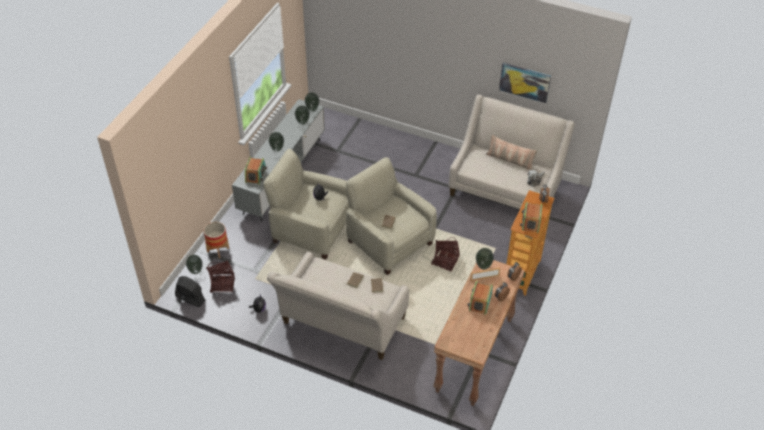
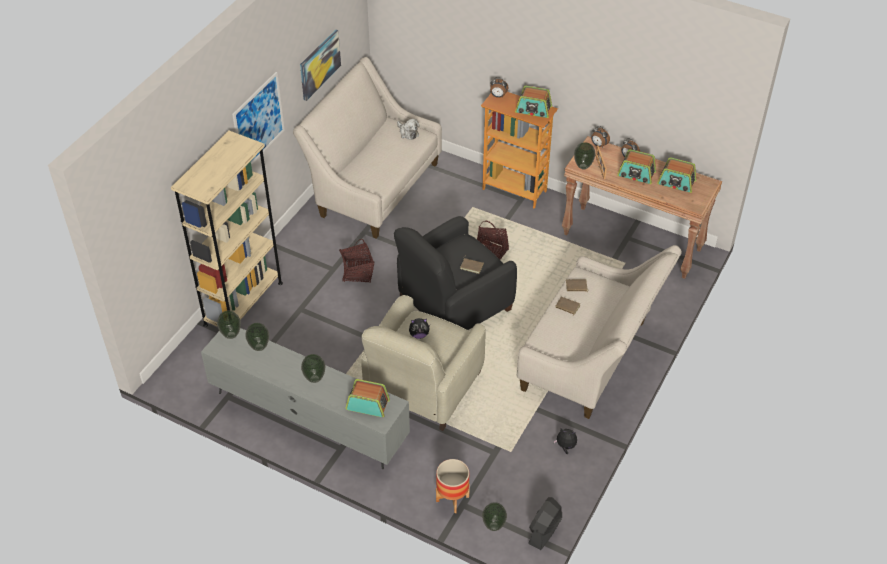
camera: 85 degrees left, 0 degrees up
basket [206,260,235,293] -> basket moved to [339,239,375,283]
beige armchair [346,157,437,275] -> black armchair [394,216,517,330]
pillow [486,135,537,170] -> none
none -> beige bookcase [171,131,283,327]
none -> picture [232,72,284,164]
none -> radio [657,157,696,193]

